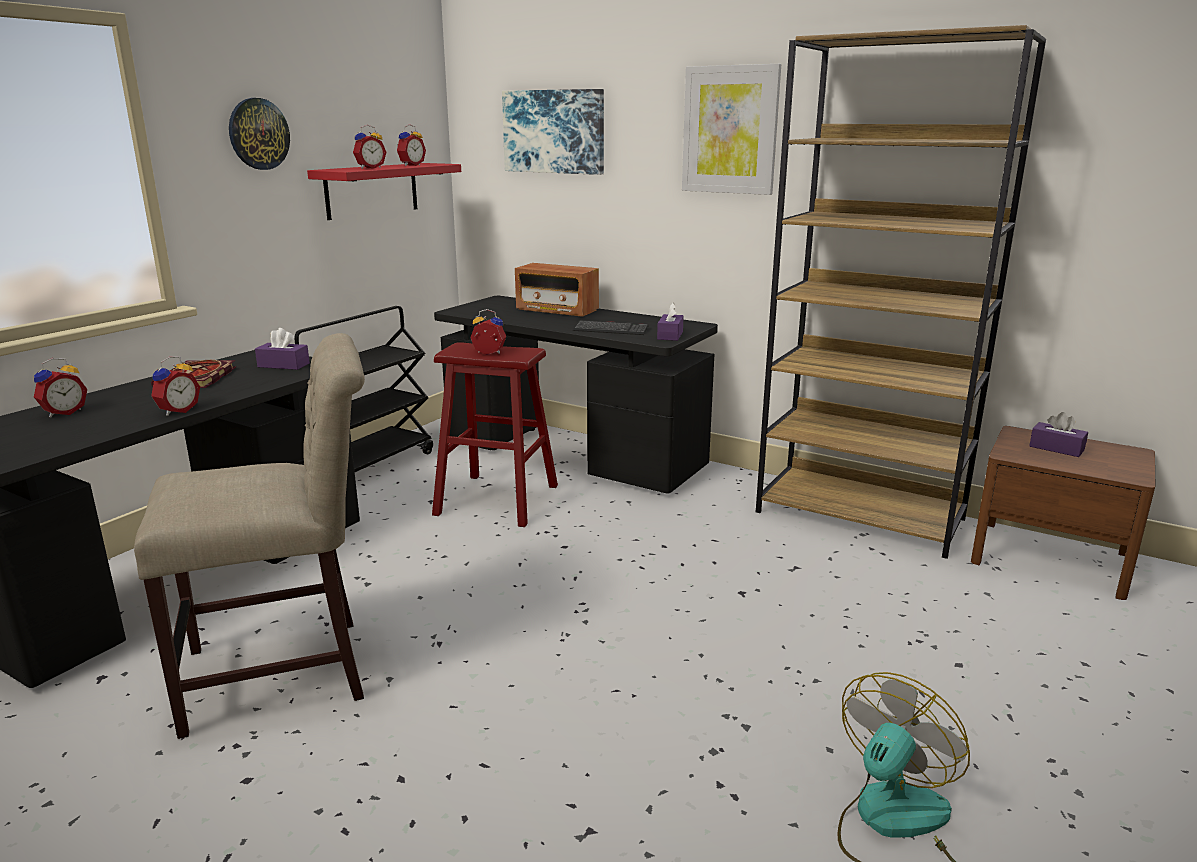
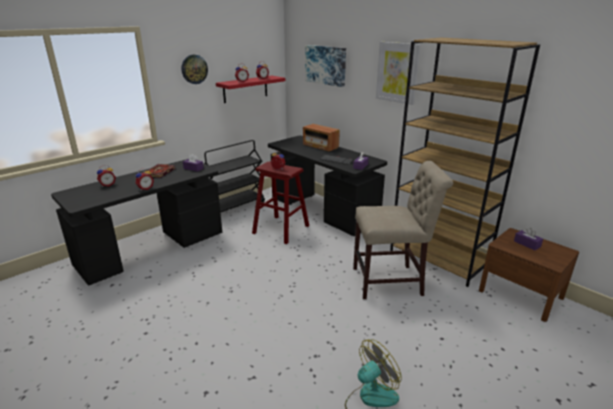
camera: 15 degrees right, 5 degrees up
beige chair [134,333,365,739] -> beige chair moved to [353,161,453,299]

